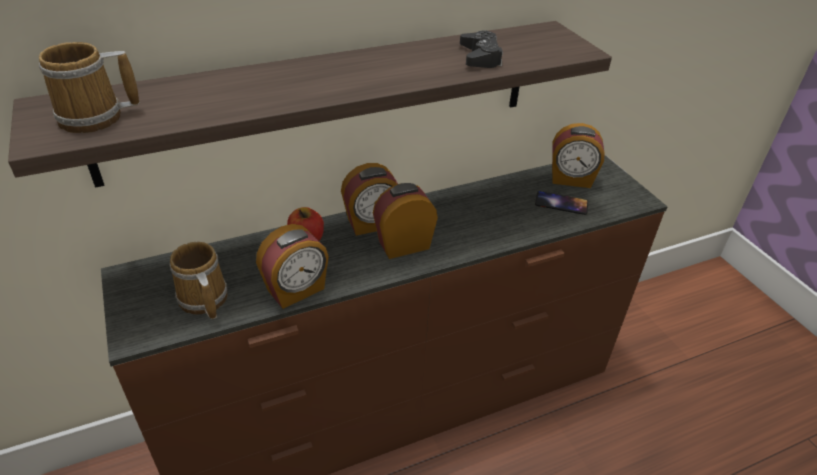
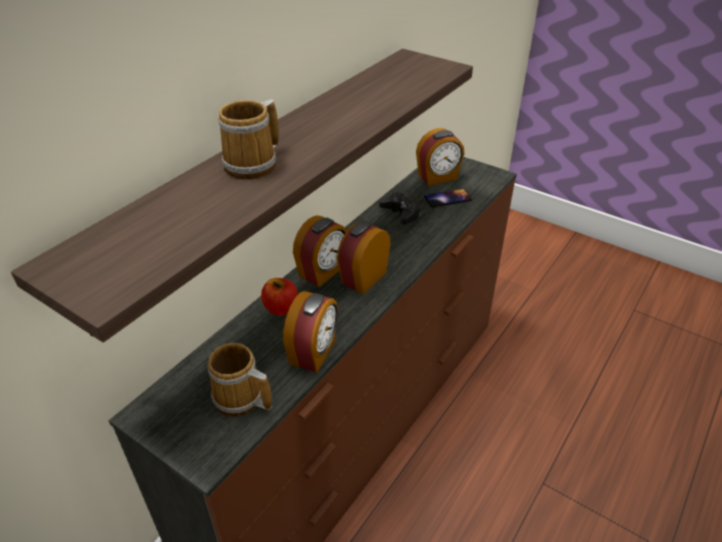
camera: 30 degrees left, 0 degrees up
mug [39,42,140,133] -> mug moved to [218,99,279,179]
black game controller [460,30,503,68] -> black game controller moved to [379,192,420,225]

